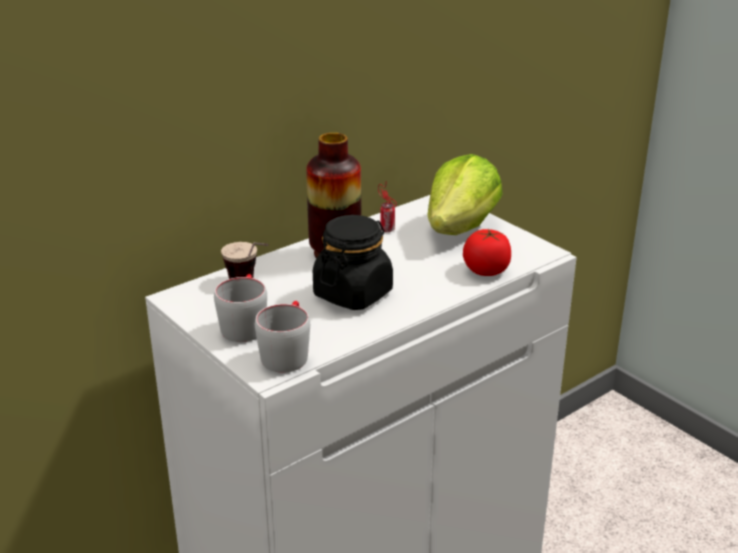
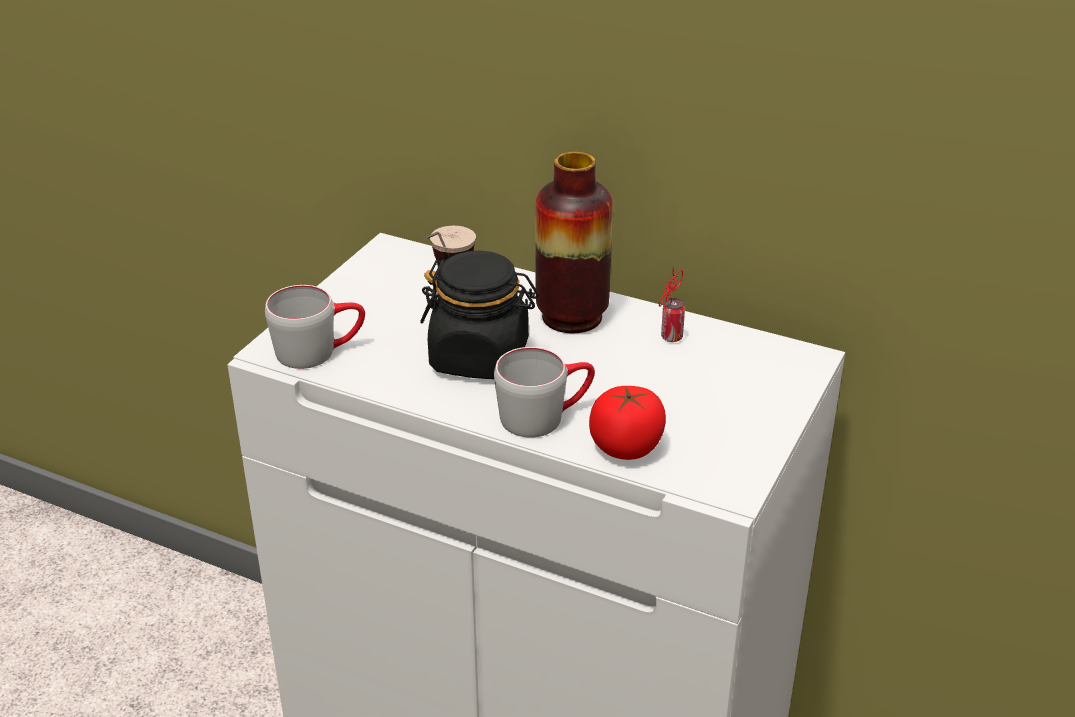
camera: 65 degrees right, 5 degrees up
grey mug [214,274,267,342] -> grey mug moved to [494,347,595,437]
lettuce [428,154,503,235] -> none

